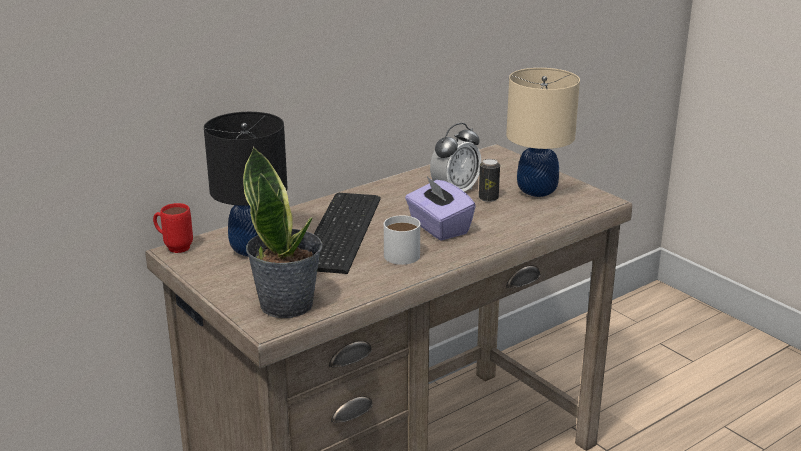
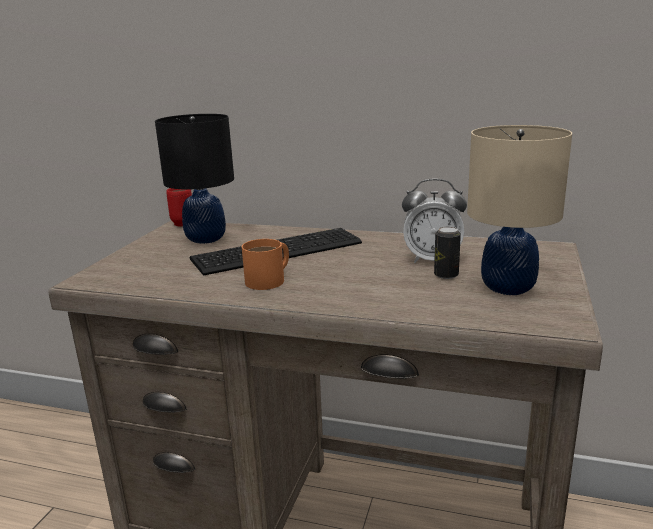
camera: 55 degrees right, 5 degrees down
potted plant [243,146,322,318] -> none
white mug [384,215,420,265] -> orange mug [242,239,289,290]
purple tissue box [405,176,476,241] -> none

